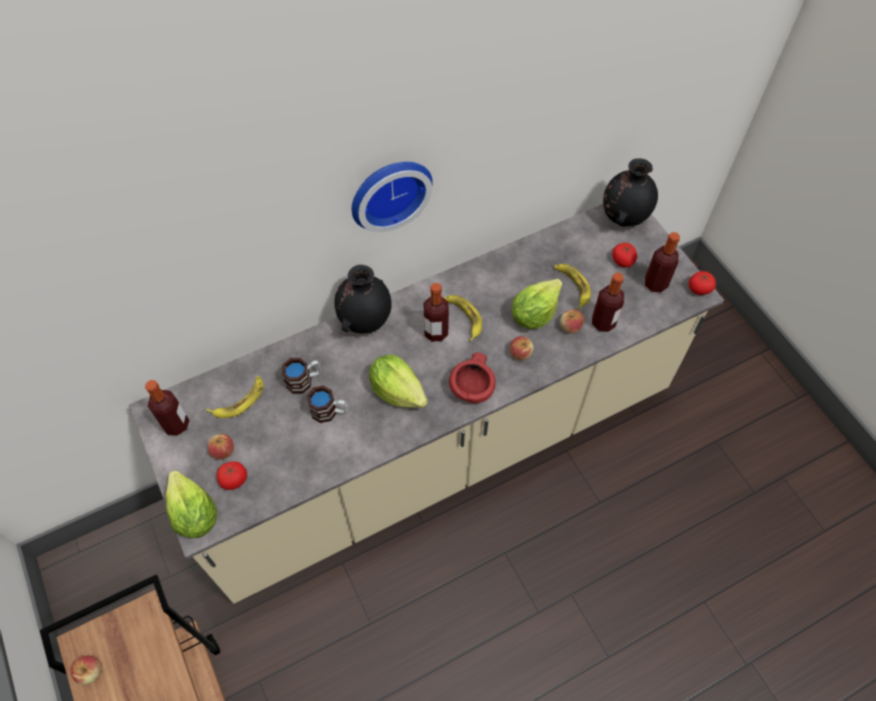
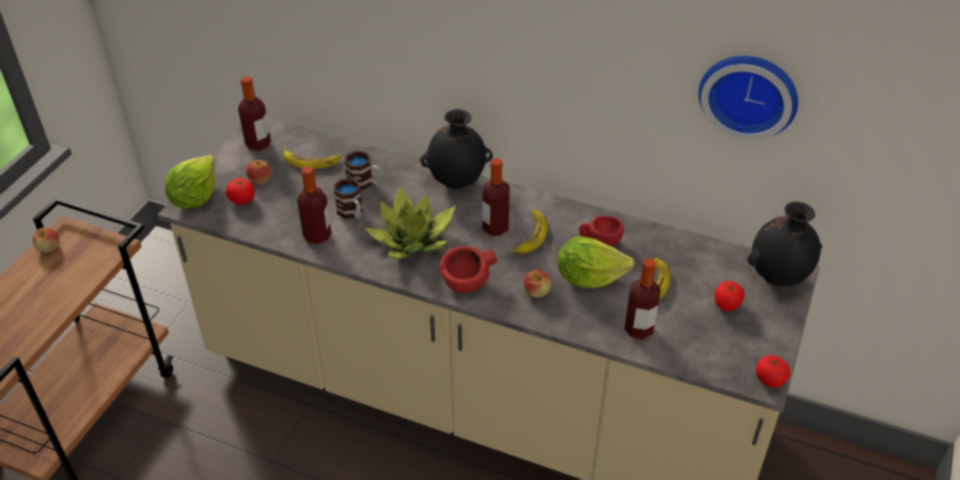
camera: 50 degrees right, 15 degrees down
wall clock [352,162,433,232] -> wall clock moved to [698,56,798,141]
lettuce [369,355,428,408] -> potted plant [365,185,456,260]
apple [560,310,584,334] -> none
bottle [645,232,680,293] -> bottle moved to [297,166,331,244]
none -> red cup [579,216,624,246]

